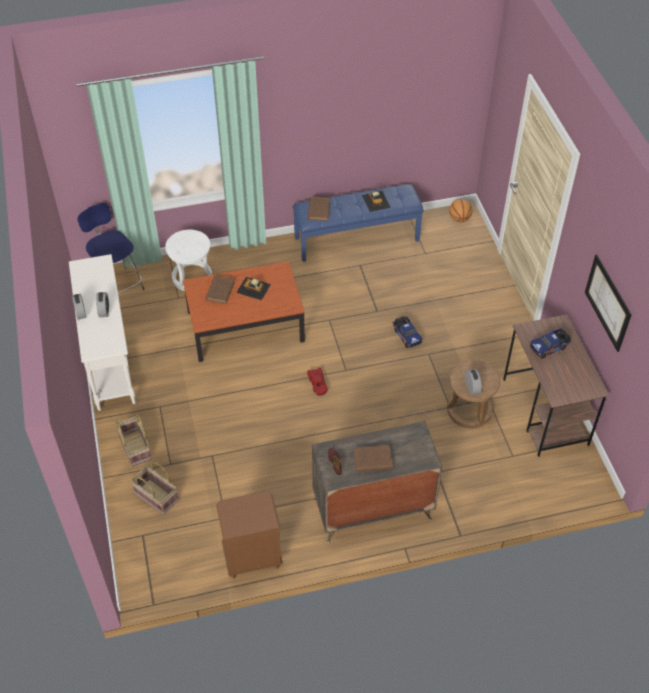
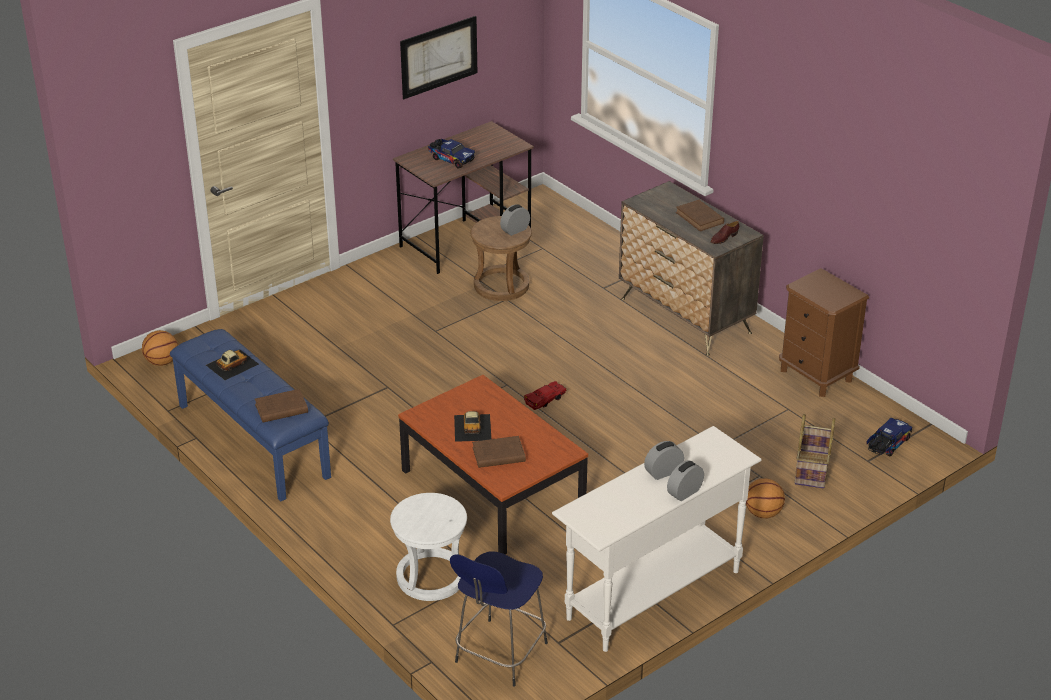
camera: 115 degrees left, 15 degrees down
basket [115,414,152,466] -> basketball [746,478,785,518]
toy truck [393,316,422,348] -> toy truck moved to [866,418,912,456]

